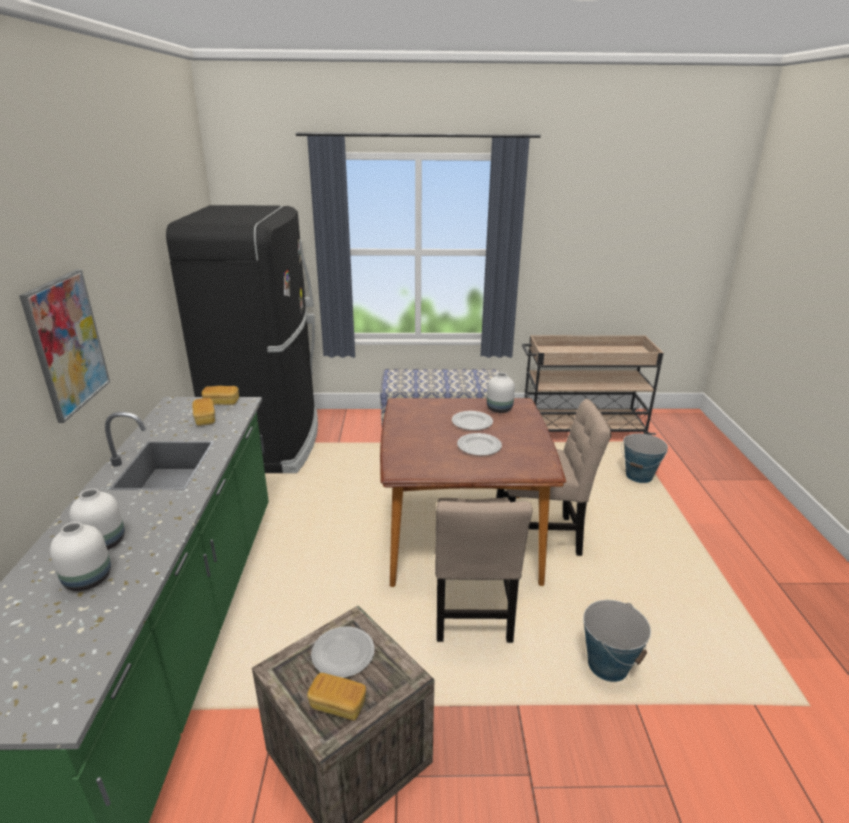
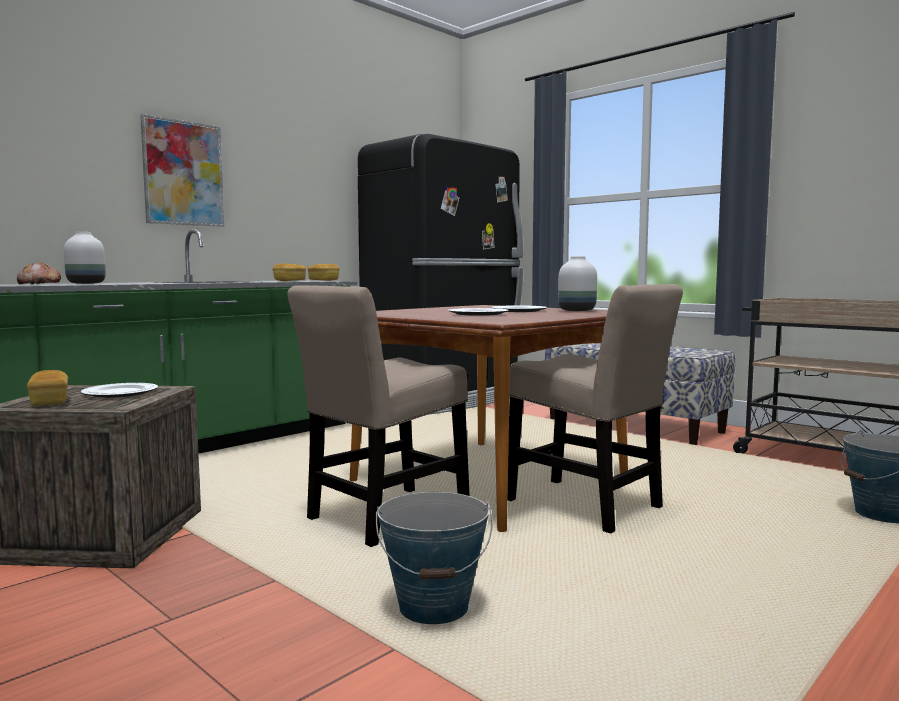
camera: 45 degrees right, 20 degrees down
white vase [50,522,111,591] -> bread [17,262,61,285]

